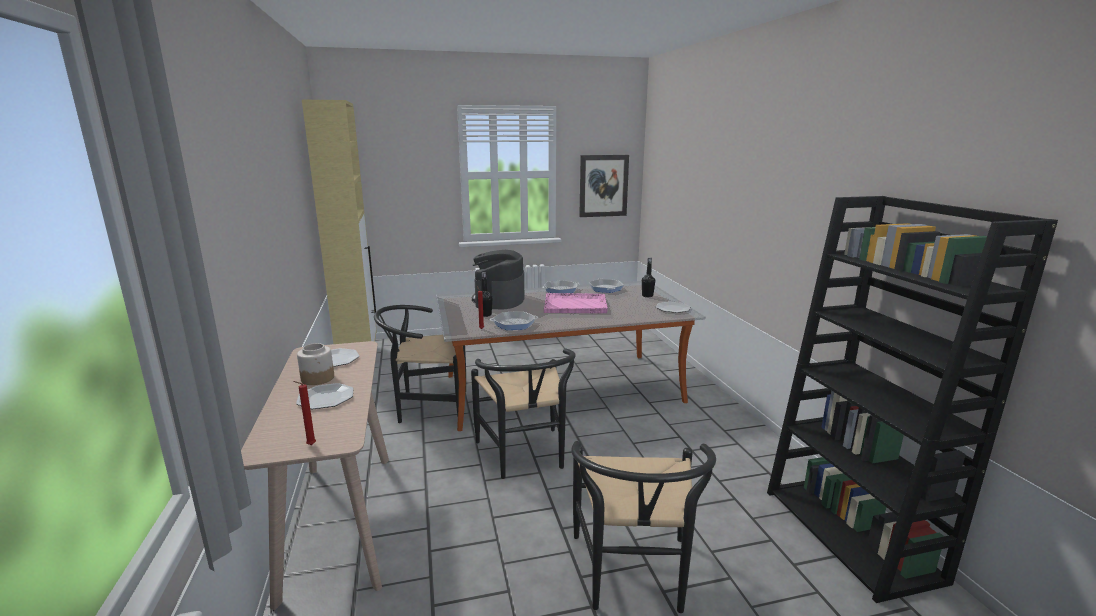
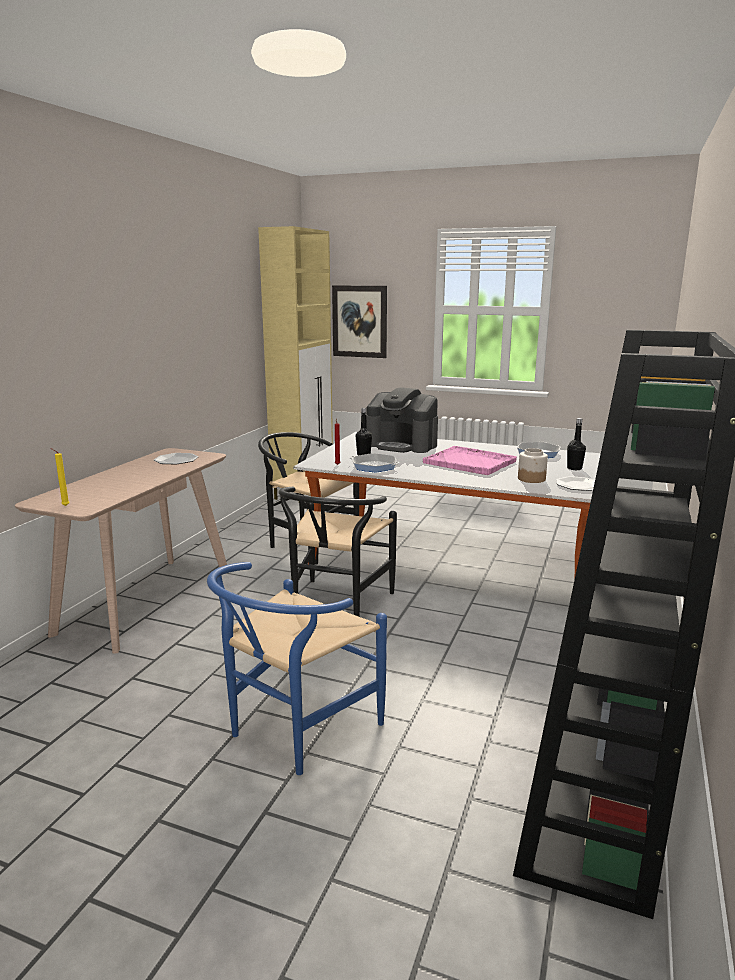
camera: 35 degrees right, 0 degrees up
red candle [293,381,316,445] -> yellow candle [51,448,70,506]
plate [296,383,354,409] -> none
jar [297,343,334,385] -> jar moved to [518,448,548,483]
coffee machine [472,250,524,309] -> coffee machine turned 105 degrees counterclockwise [366,387,438,453]
frying pan [542,280,579,293] -> none
black chair [571,441,716,613] -> blue chair [207,562,387,775]
picture [579,155,629,217] -> picture moved to [332,285,387,358]

